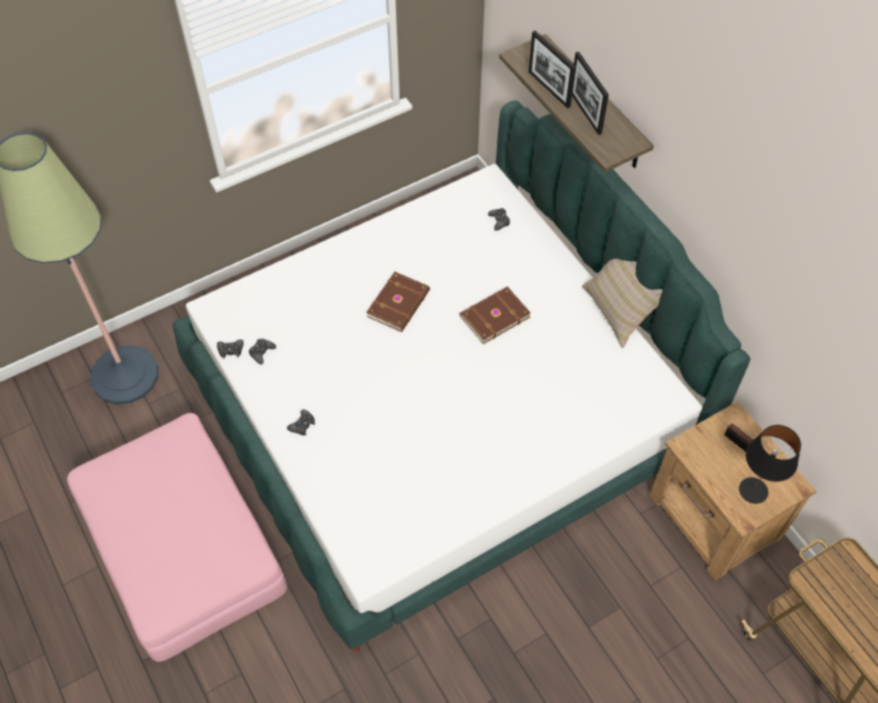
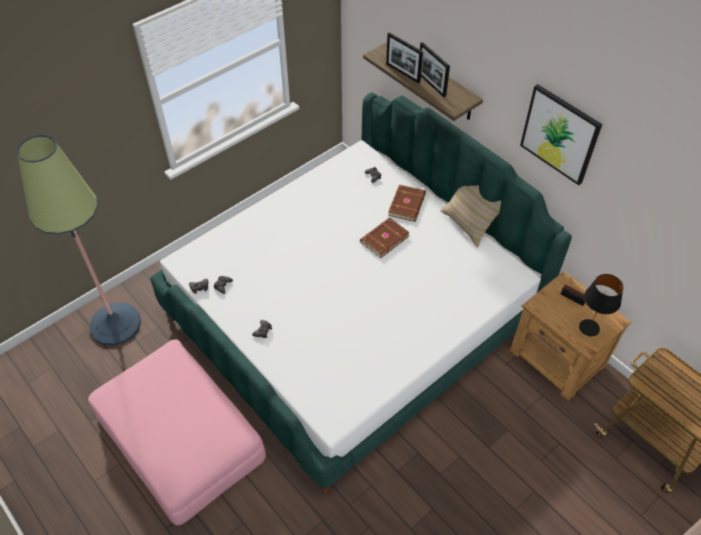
camera: 10 degrees left, 5 degrees down
brown book [366,272,430,332] -> brown book moved to [388,185,426,222]
none -> picture [520,84,602,185]

